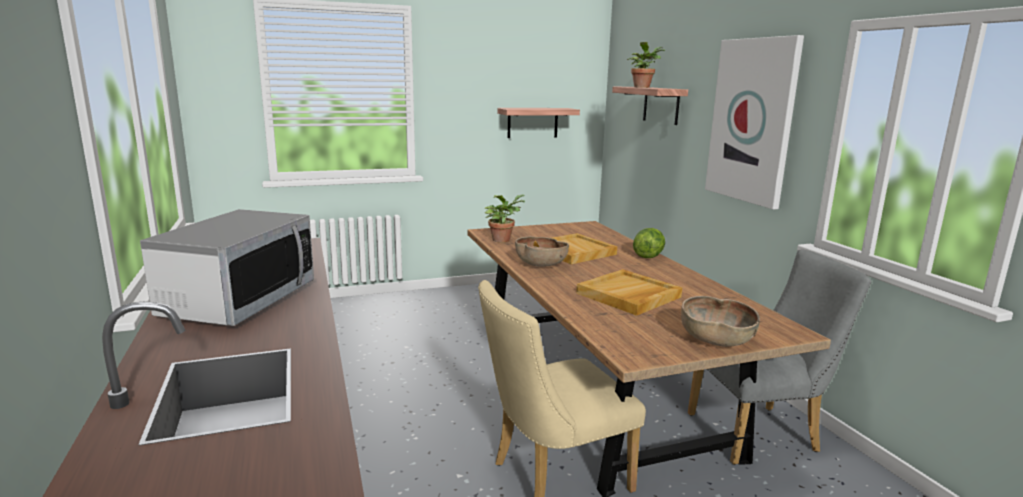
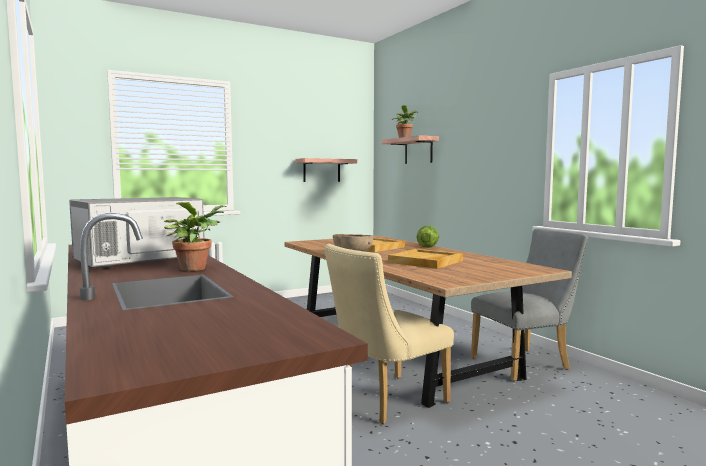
camera: 10 degrees left, 10 degrees down
microwave [140,209,314,326] -> microwave turned 135 degrees counterclockwise [69,197,205,269]
potted plant [485,195,525,243] -> potted plant moved to [164,202,226,271]
brown bowl [681,296,760,347] -> none
picture [705,35,804,210] -> none

